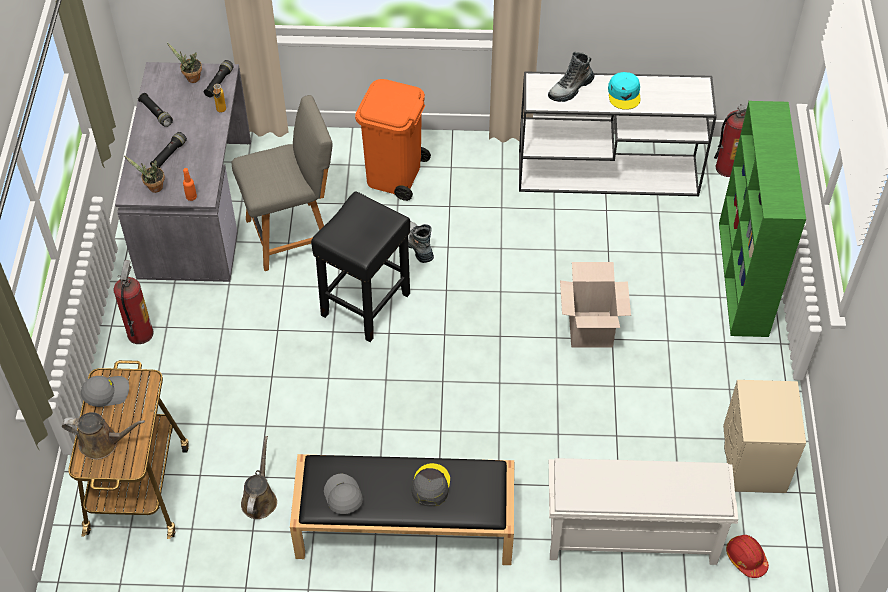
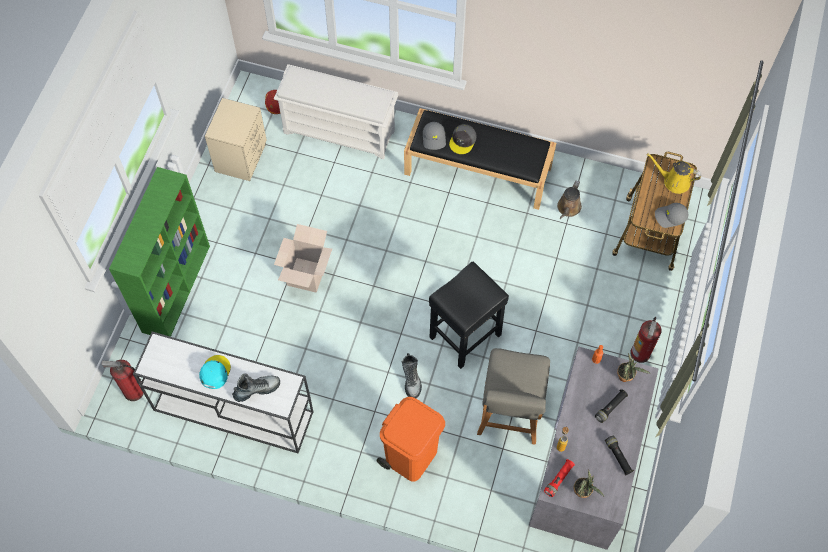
camera: 165 degrees left, 10 degrees up
brown watering can [62,412,145,460] -> yellow watering can [647,153,702,194]
black flashlight [204,60,234,98] -> red flashlight [544,459,575,497]
grey chair [232,95,333,271] -> grey chair turned 75 degrees counterclockwise [477,348,550,445]
grey cap [324,474,363,514] -> grey cap moved to [423,122,446,150]

